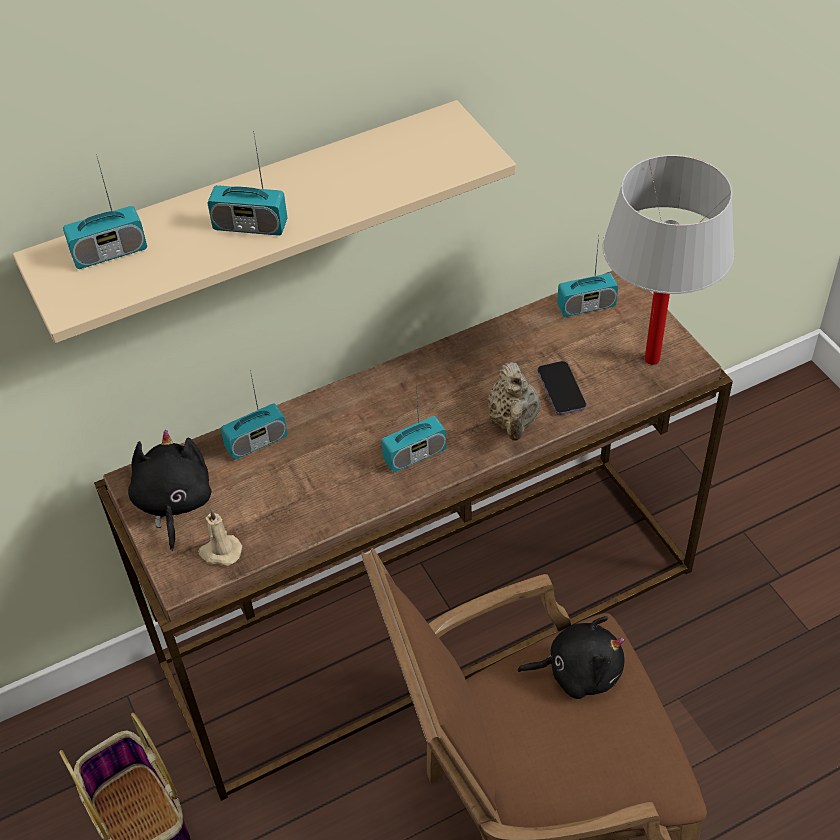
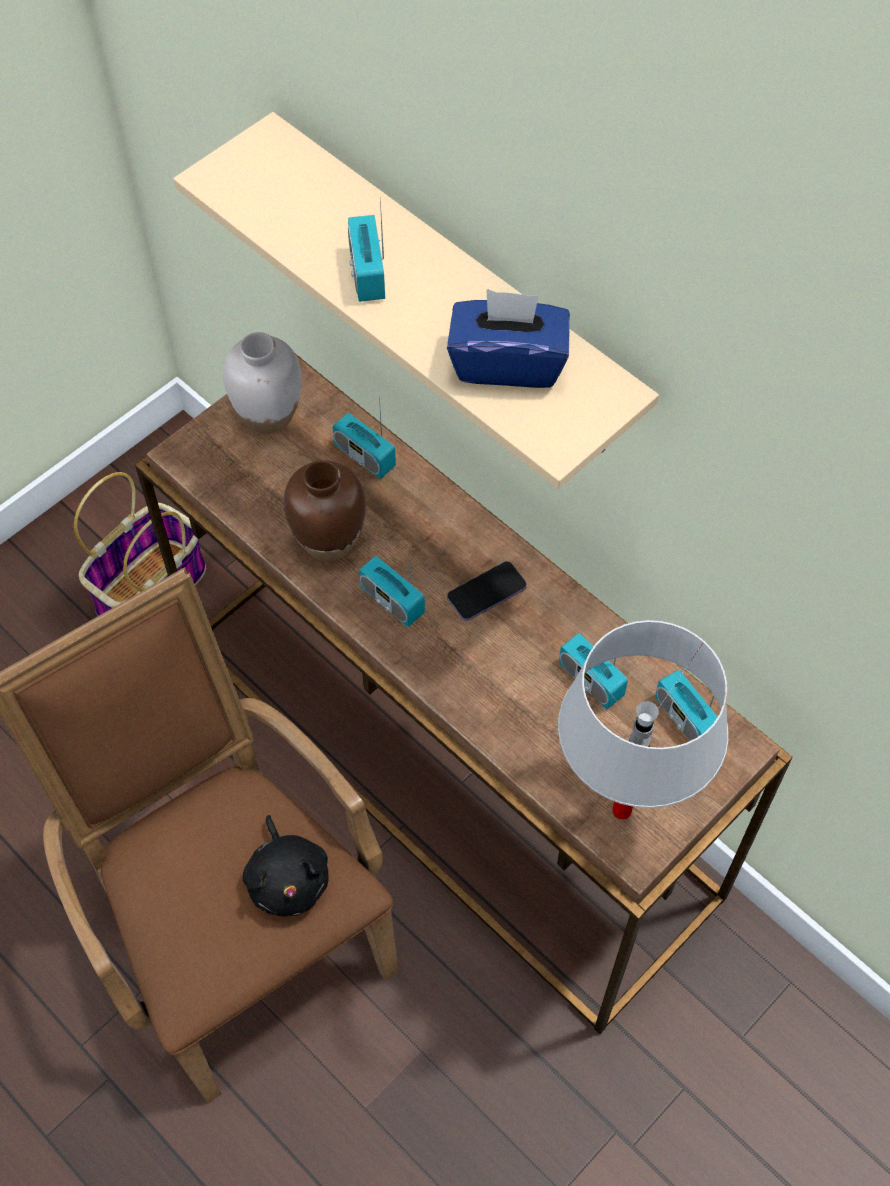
camera: 70 degrees right, 10 degrees up
radio [63,154,147,269] -> radio moved to [559,633,628,709]
black plush toy [128,430,212,551] -> white vase [223,332,302,434]
beige candle [198,509,242,566] -> none
beige teapot [488,362,541,441] -> none
phone [538,361,586,415] -> phone moved to [447,561,527,621]
none -> brown vase [283,460,366,561]
none -> blue tissue box [447,289,570,388]

